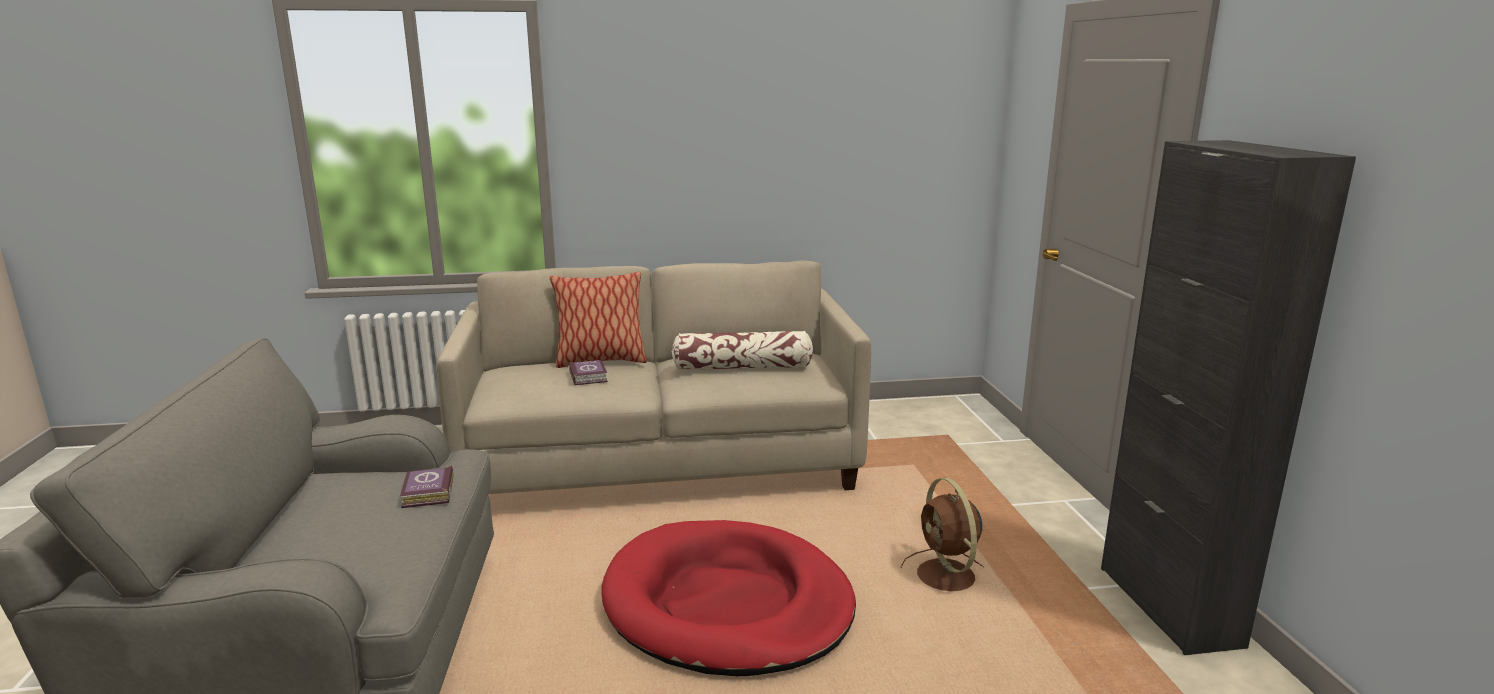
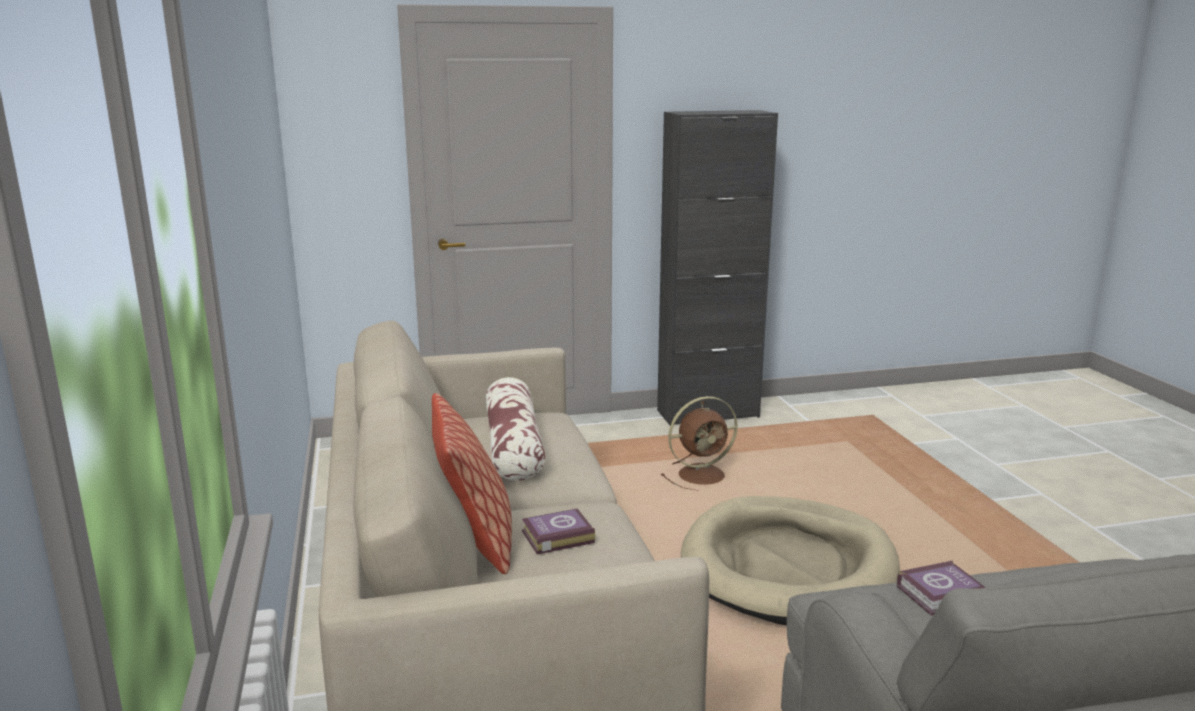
camera: 95 degrees left, 0 degrees up
red dog bed [601,520,856,676] -> beige dog bed [681,496,900,625]

